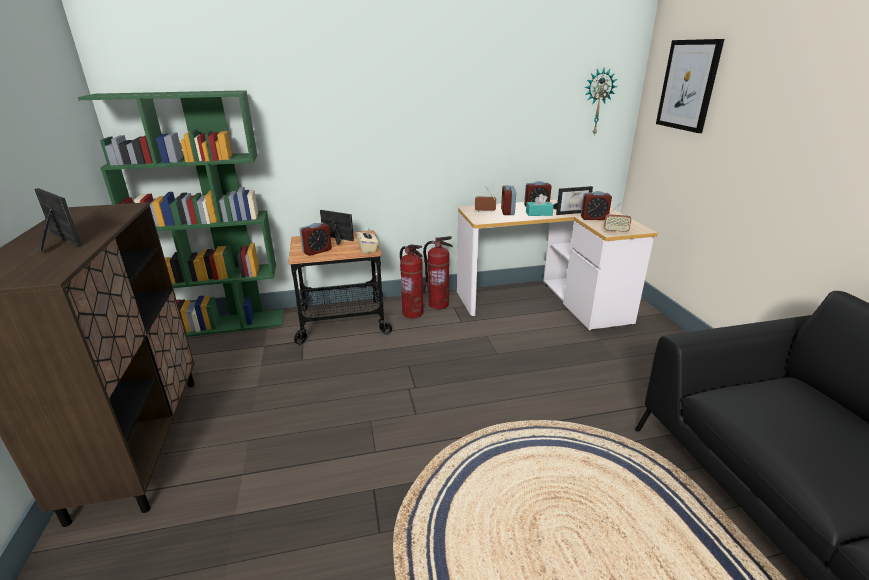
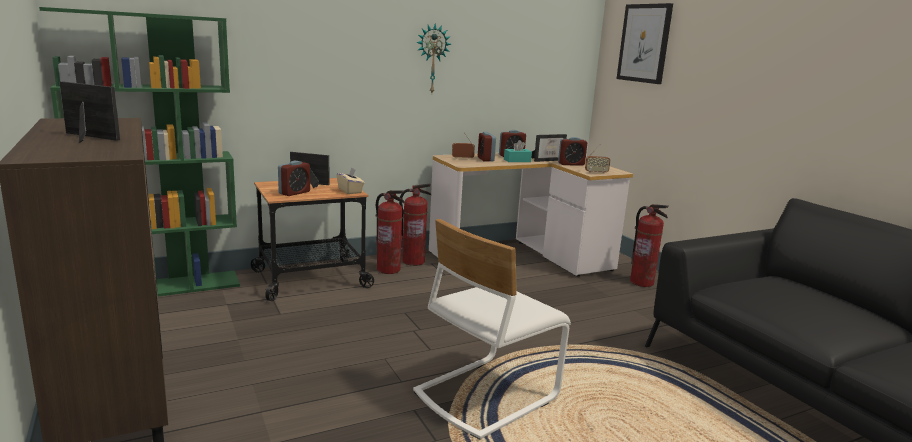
camera: 15 degrees left, 10 degrees down
wall clock [585,68,617,136] -> wall clock moved to [416,24,451,93]
none -> white chair [413,219,571,440]
none -> fire extinguisher [630,204,669,287]

